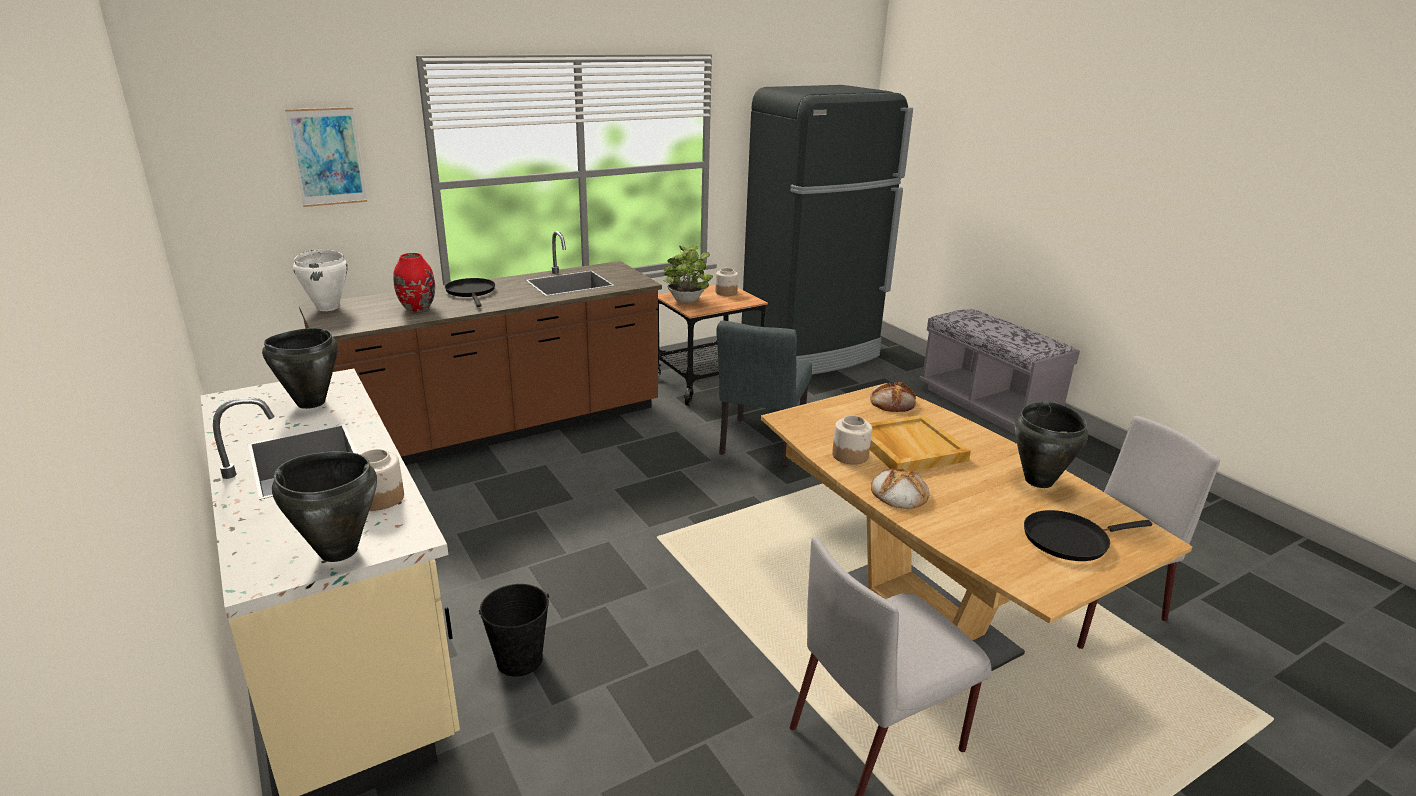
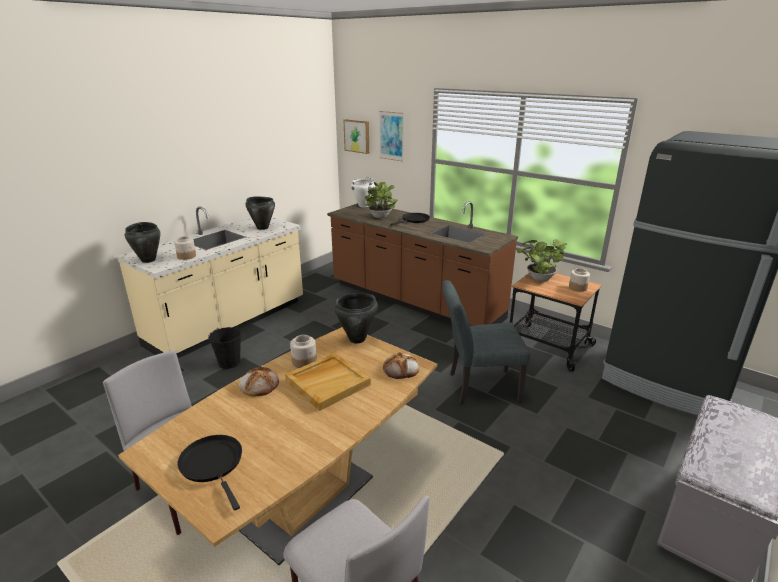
camera: 70 degrees right, 0 degrees up
red vase [393,253,435,312] -> potted plant [365,182,397,218]
black cooking pot [1015,401,1088,488] -> black cooking pot moved to [334,293,378,343]
none -> picture [343,120,369,154]

